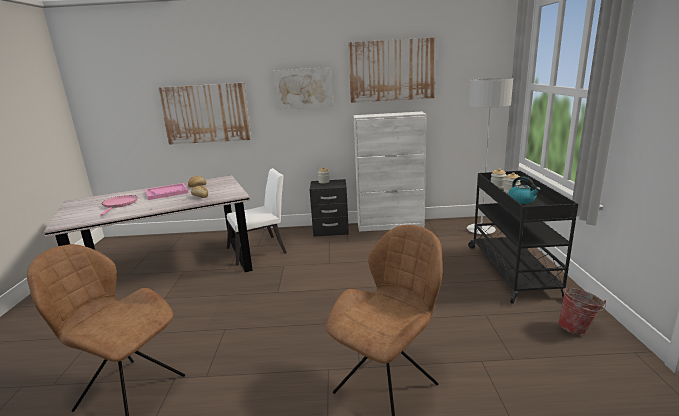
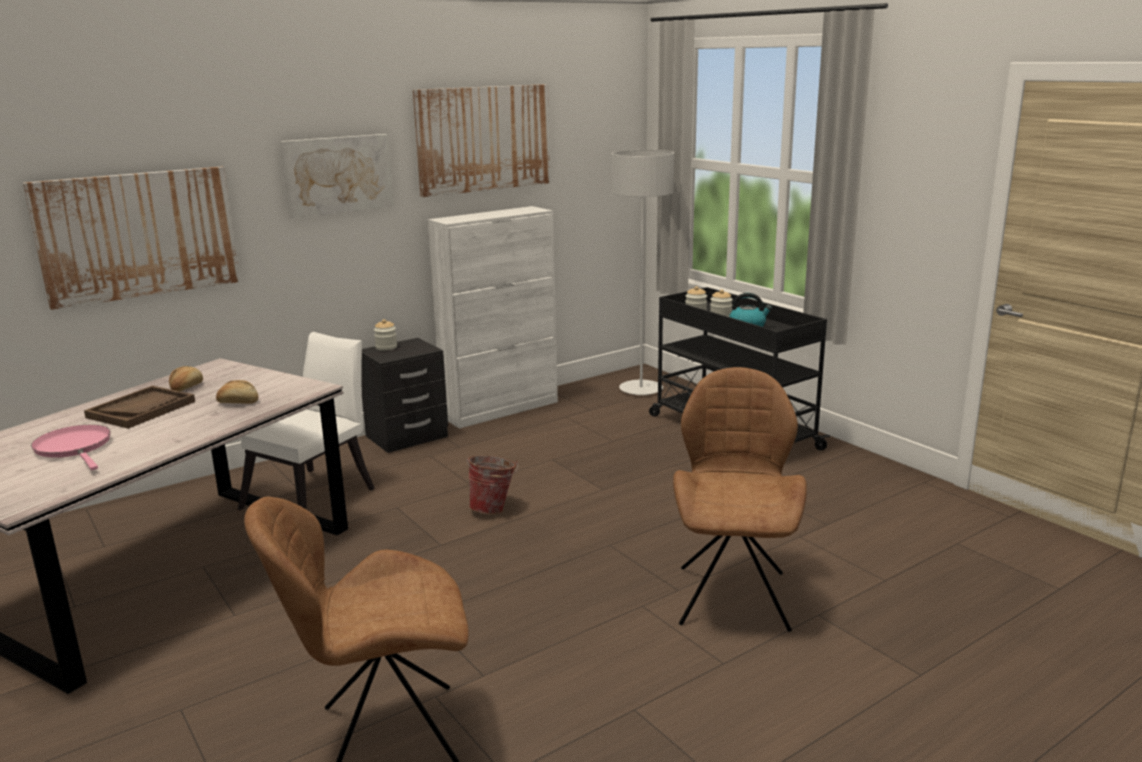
camera: 35 degrees left, 0 degrees up
pink tray [145,183,188,200] -> brown tray [84,386,195,429]
bucket [558,288,606,335] -> bucket moved to [467,456,518,514]

